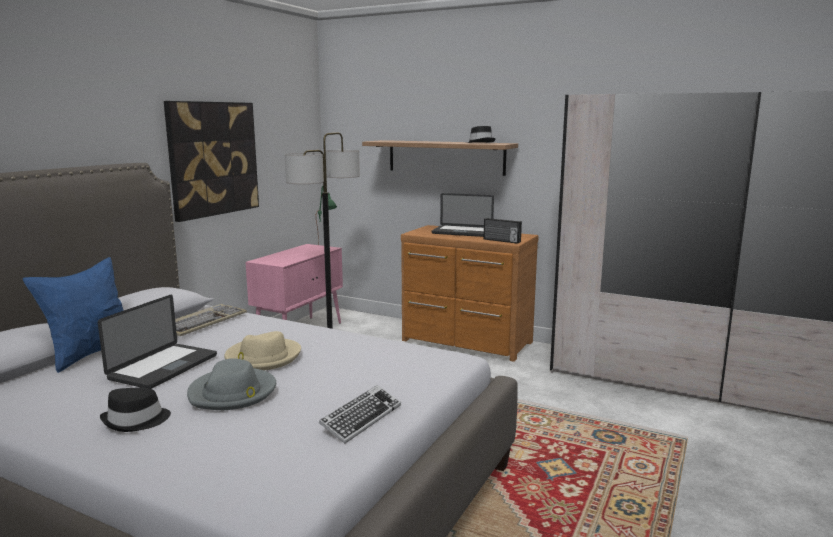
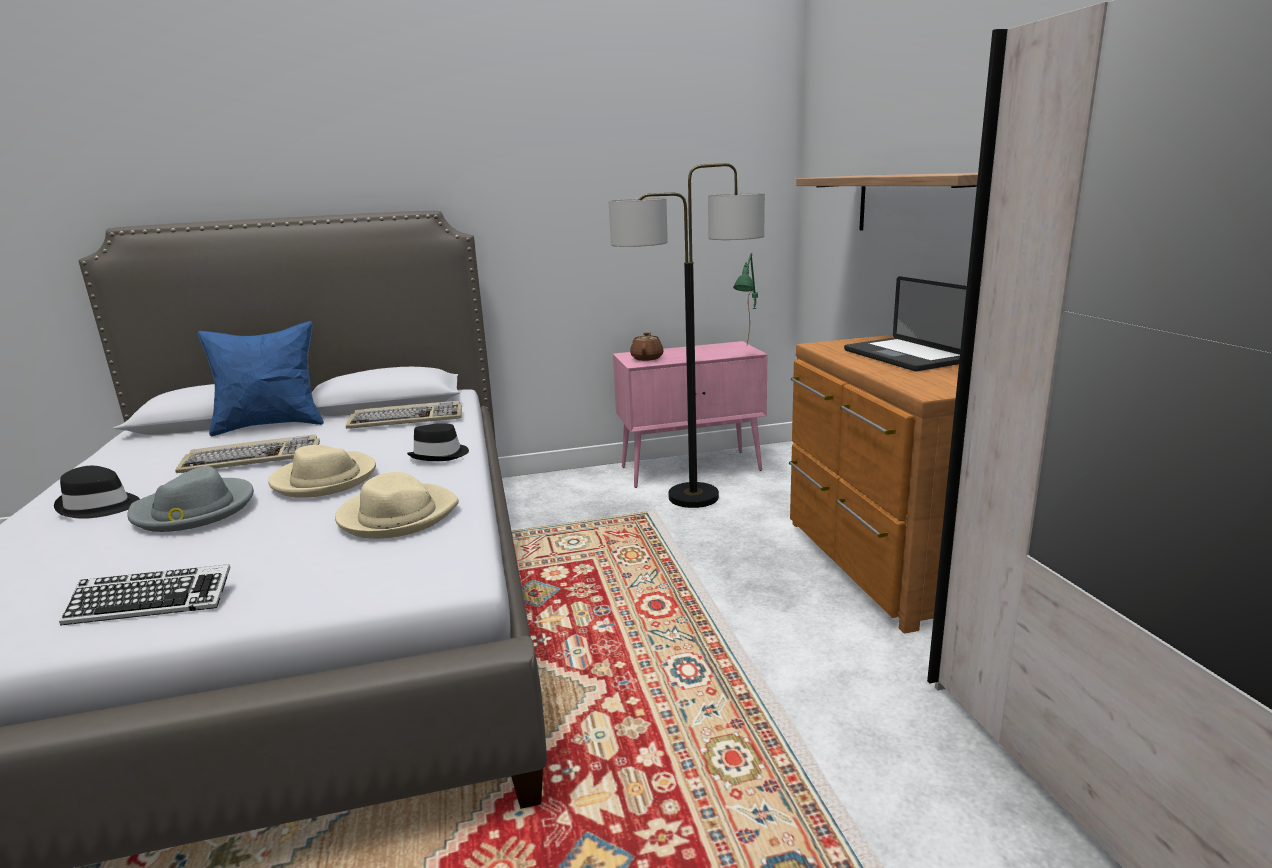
camera: 50 degrees right, 5 degrees up
laptop [98,295,217,389] -> keyboard [175,435,320,473]
picture [164,101,259,222] -> none
black hat [468,126,496,143] -> black hat moved to [407,423,469,461]
radio [484,218,522,244] -> none
none -> beige hat [335,472,459,539]
none -> brown teapot [630,332,664,361]

